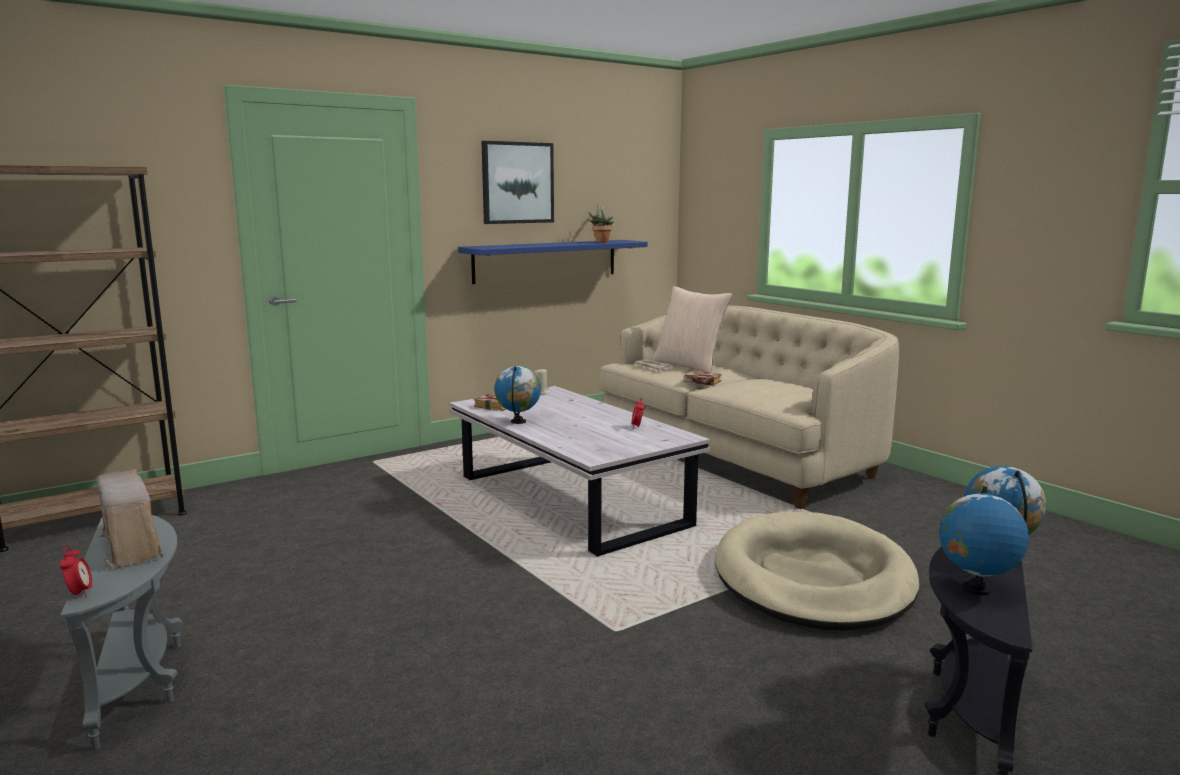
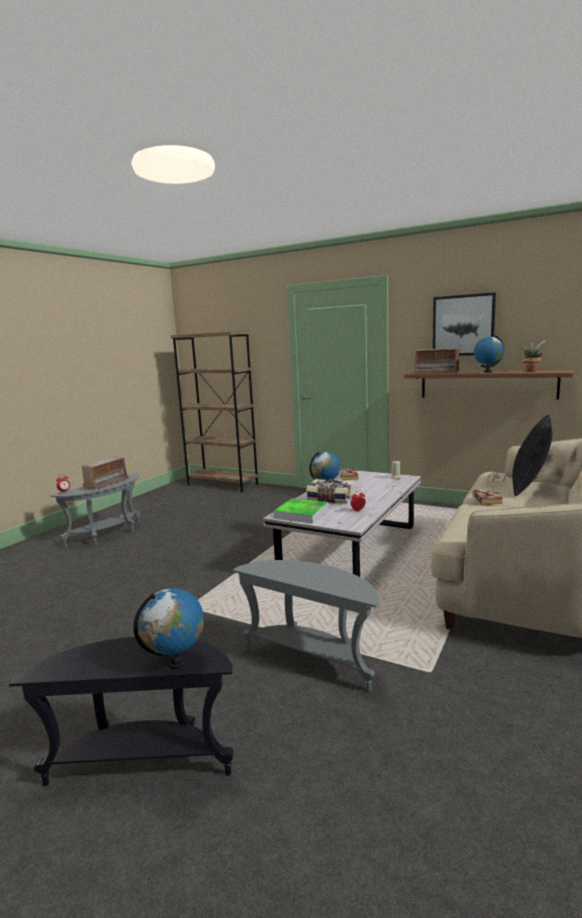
camera: 65 degrees right, 0 degrees up
blue shelf [458,240,648,284] -> brown shelf [404,370,574,399]
beige pillow [652,286,732,373] -> black pillow [512,415,553,496]
beige dog bed [715,512,919,631] -> grey side table [232,560,380,692]
globe [939,487,1029,595] -> globe moved to [474,335,504,373]
none -> tray [273,498,329,524]
none -> book [306,479,354,504]
none -> radio [413,348,462,373]

